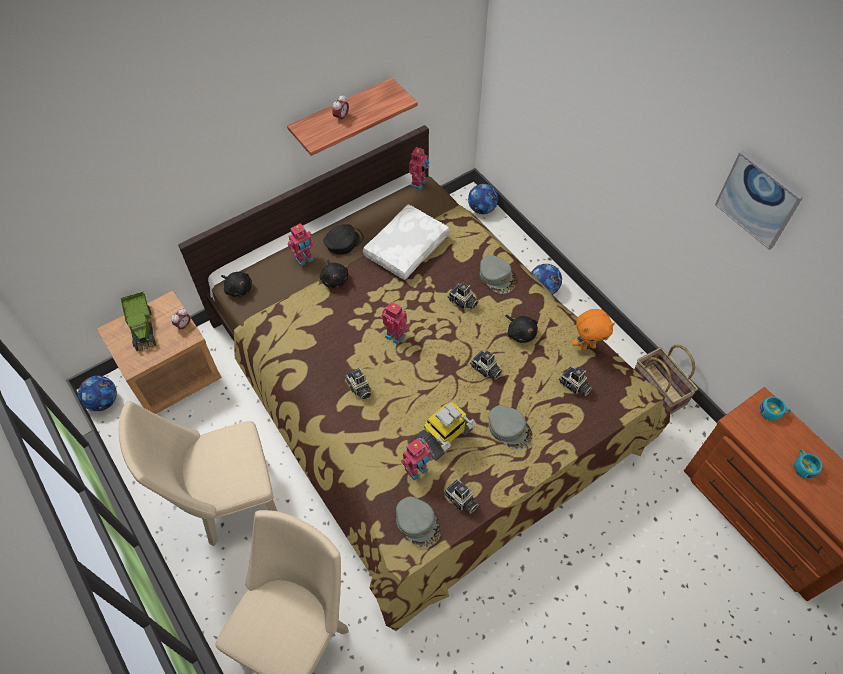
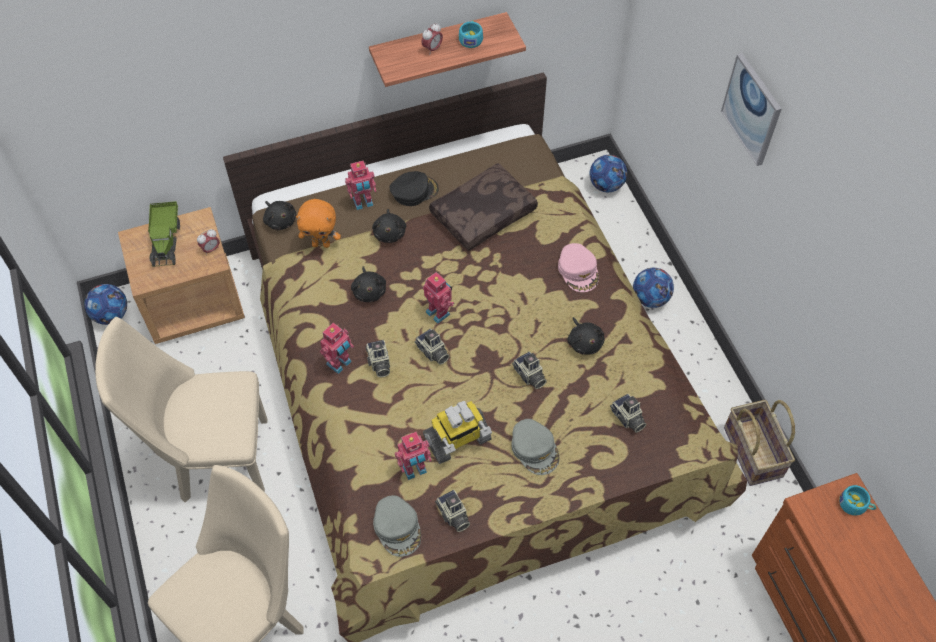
camera: 15 degrees right, 0 degrees up
white pillow [363,204,450,280] -> brown pillow [429,163,538,251]
toy robot [409,147,429,190] -> toy robot moved to [320,323,354,374]
camera [447,283,479,310] -> camera moved to [414,328,449,365]
grey cap [480,255,516,294] -> pink cap [558,243,599,292]
orange plush toy [572,309,615,351] -> orange plush toy moved to [296,199,341,248]
picture [715,150,803,250] -> picture moved to [721,53,782,166]
turquoise cup [794,449,822,479] -> turquoise cup moved to [459,20,483,48]
none -> black plush toy [351,266,386,302]

